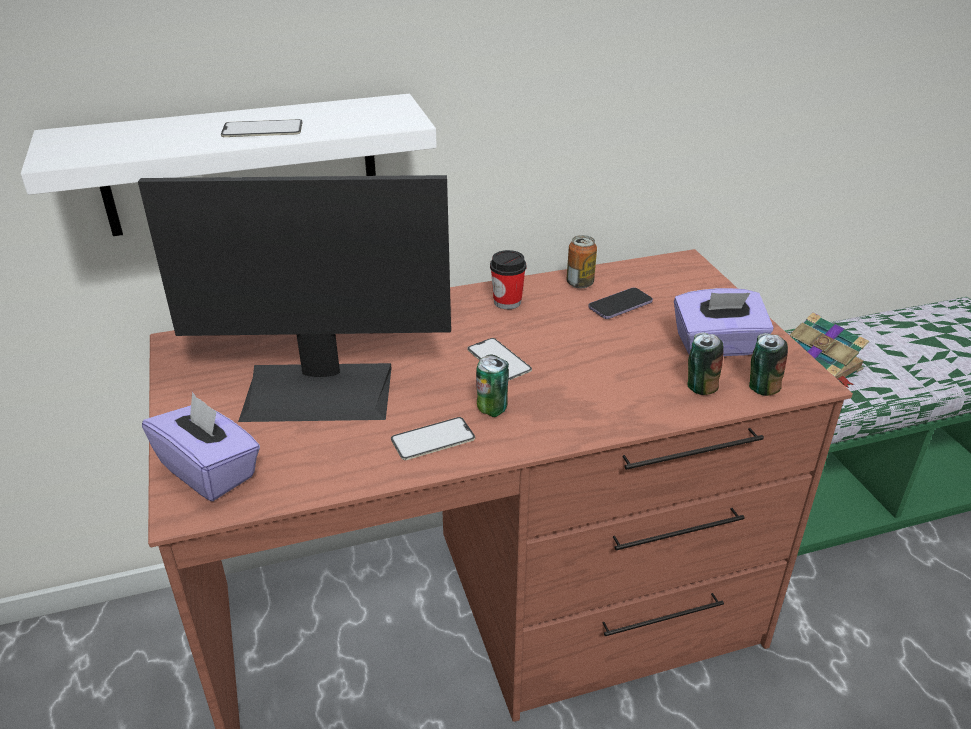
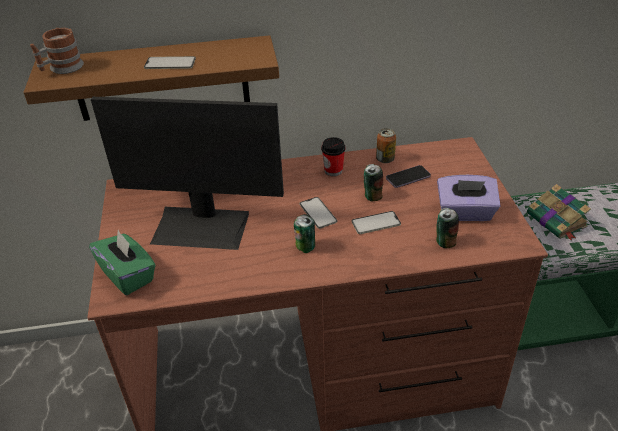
camera: 10 degrees right, 5 degrees up
white shelf [21,94,437,236] -> brown shelf [24,35,279,121]
purple tissue box [142,392,260,501] -> green tissue box [89,230,156,295]
phone [391,417,475,460] -> phone moved to [352,211,401,234]
can [749,333,788,396] -> can moved to [364,164,383,201]
none -> mug [30,28,84,74]

